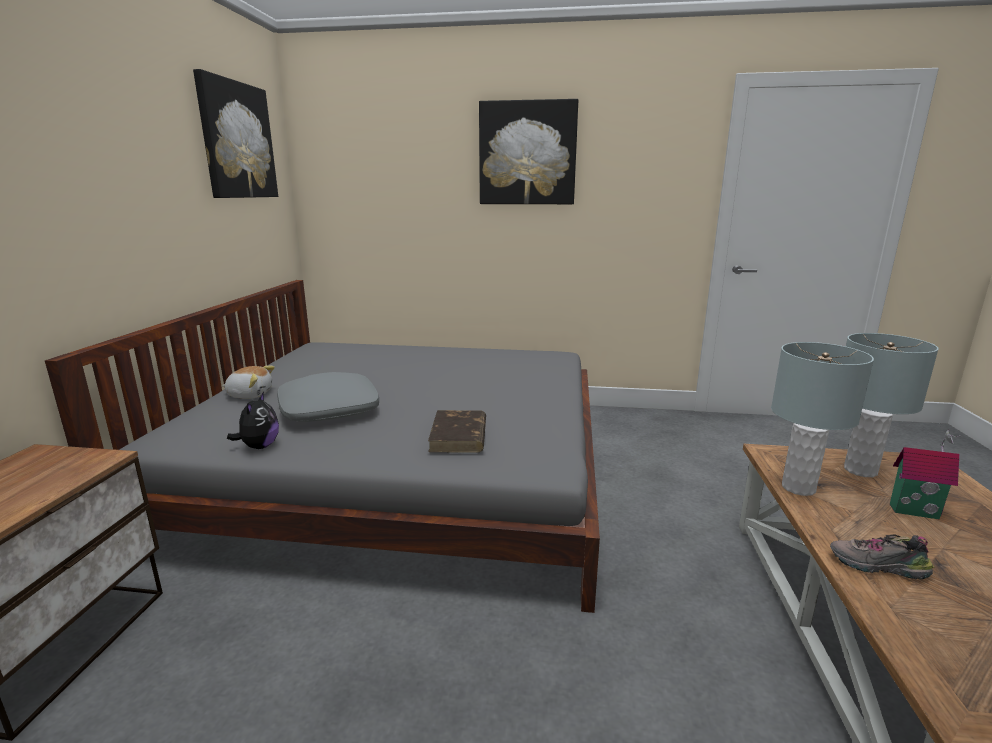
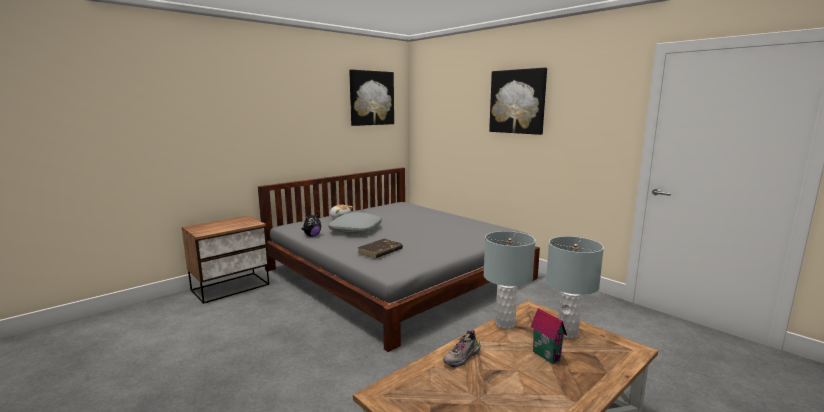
camera: 40 degrees right, 5 degrees down
shoe [830,534,935,580] -> shoe turned 105 degrees counterclockwise [443,330,481,367]

